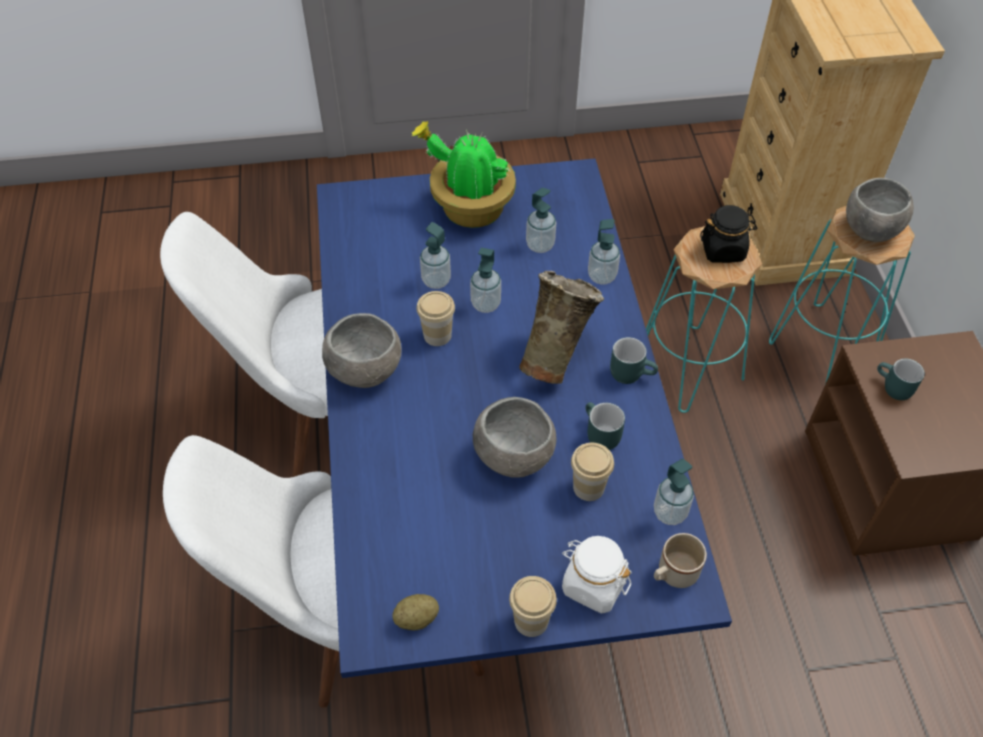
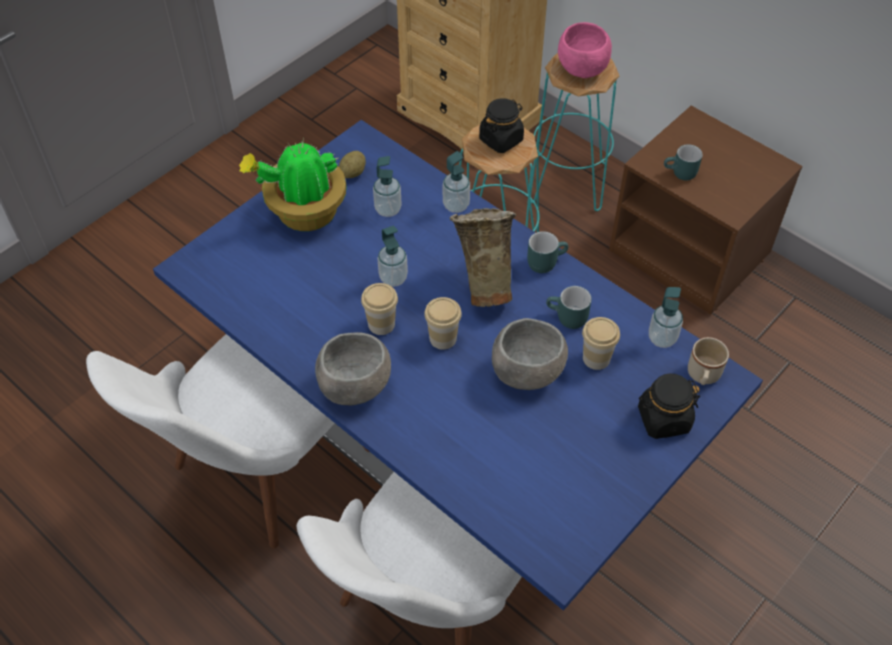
camera: 40 degrees left, 0 degrees up
potato [392,594,439,630] -> potato moved to [339,151,366,178]
soap dispenser [420,222,451,289] -> none
cup [509,576,557,637] -> cup moved to [424,297,462,350]
white jar [562,536,632,614] -> black jar [638,373,700,439]
grey bowl [846,178,914,242] -> pink bowl [558,22,612,78]

